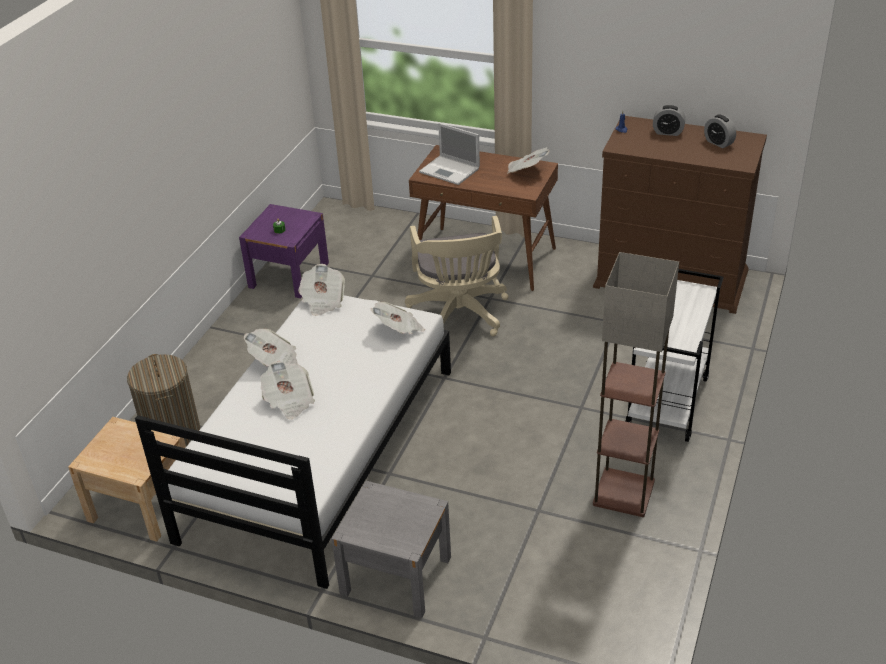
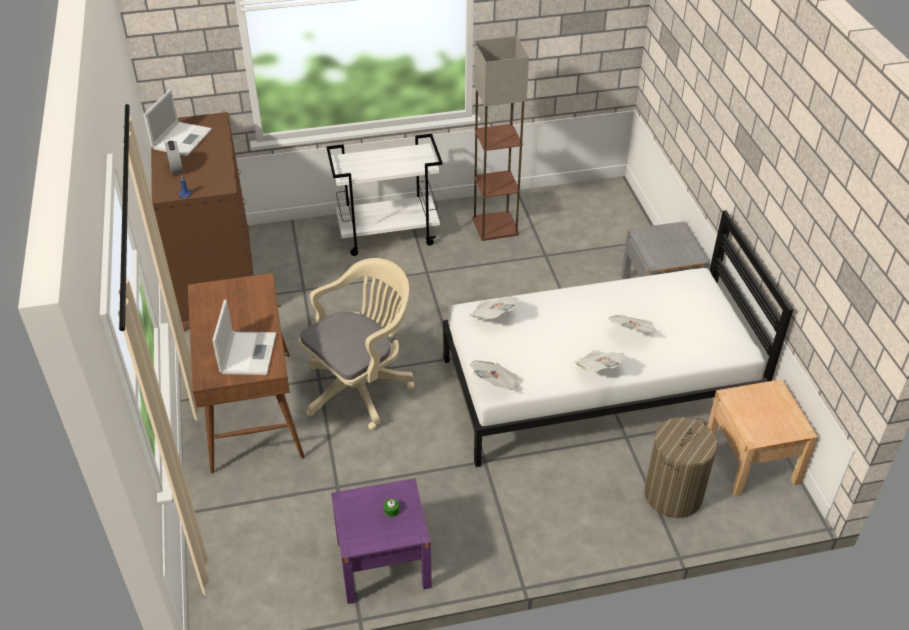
camera: 125 degrees left, 5 degrees up
newspaper [507,147,549,174] -> none
alarm clock [704,114,736,148] -> laptop [144,89,212,156]

